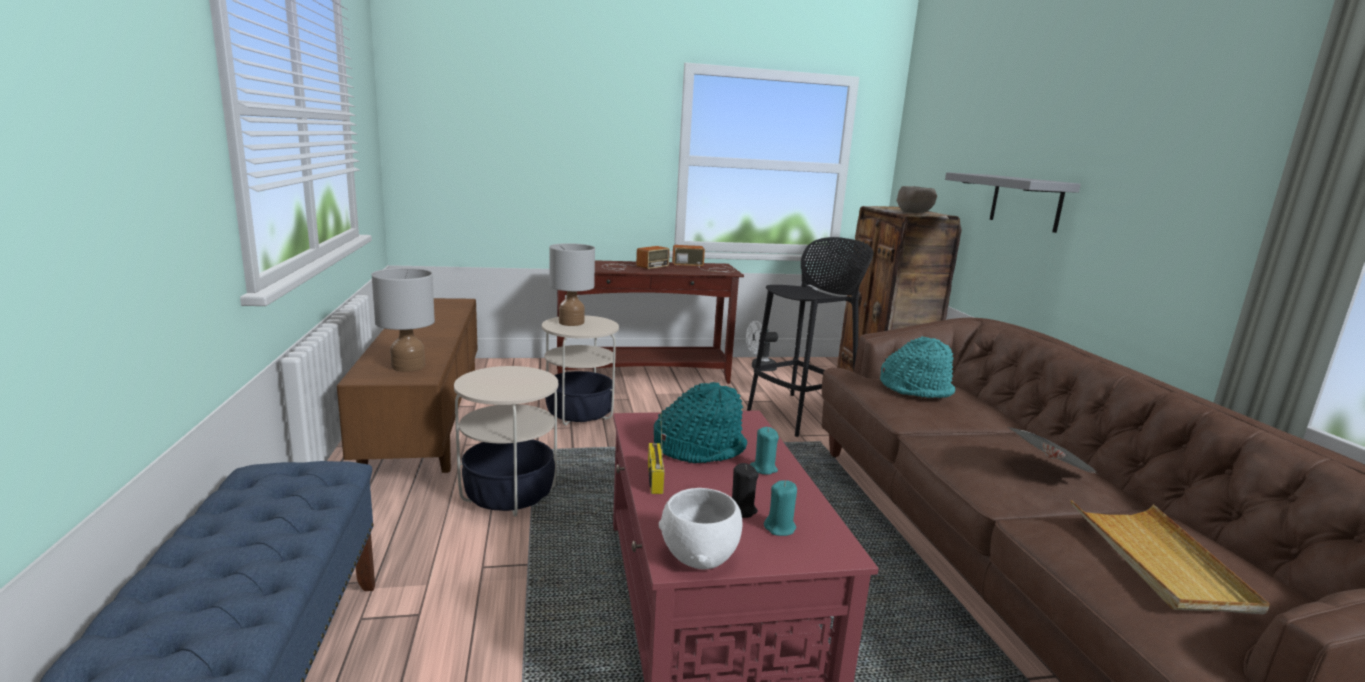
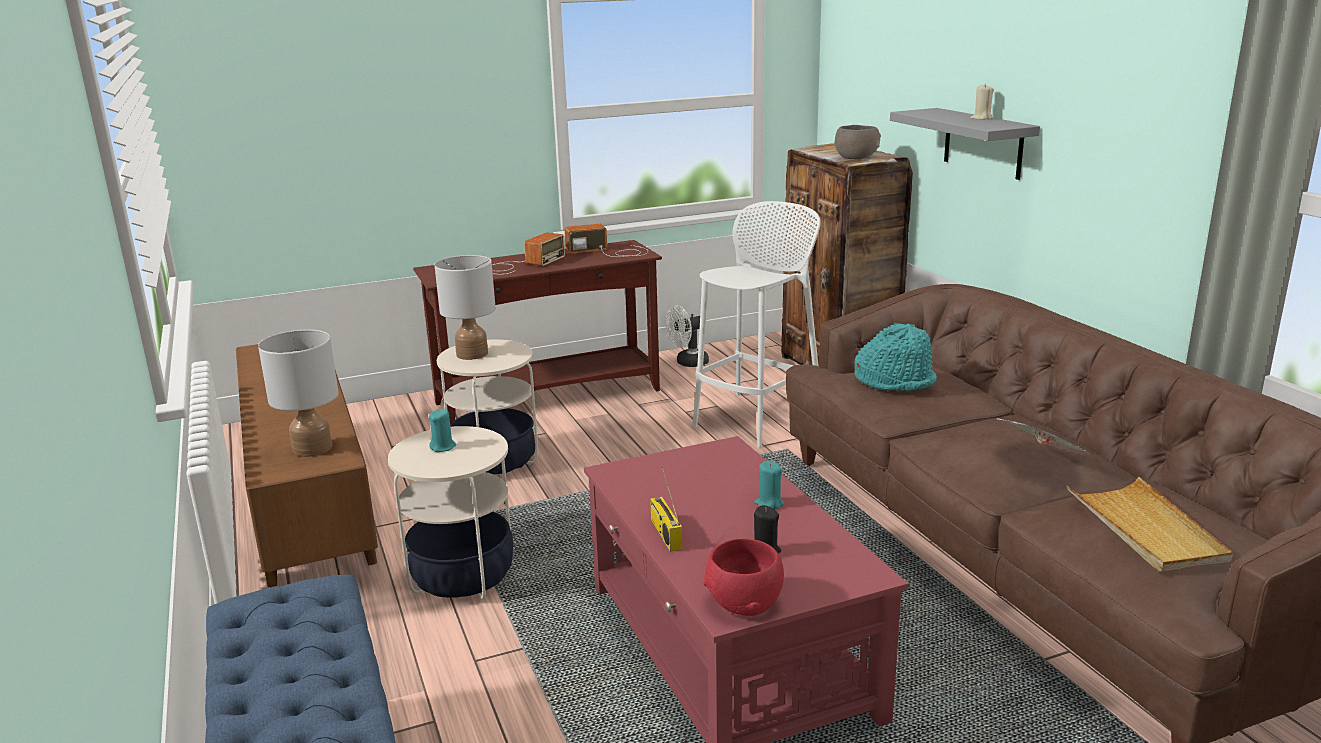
camera: 10 degrees left, 5 degrees up
turquoise hat [654,382,747,463] -> none
white bowl [659,488,743,570] -> red bowl [703,539,784,616]
black stool [747,237,874,437] -> white stool [693,201,821,448]
turquoise candle [764,480,797,536] -> turquoise candle moved to [429,409,456,452]
none -> beige candle [971,84,994,120]

